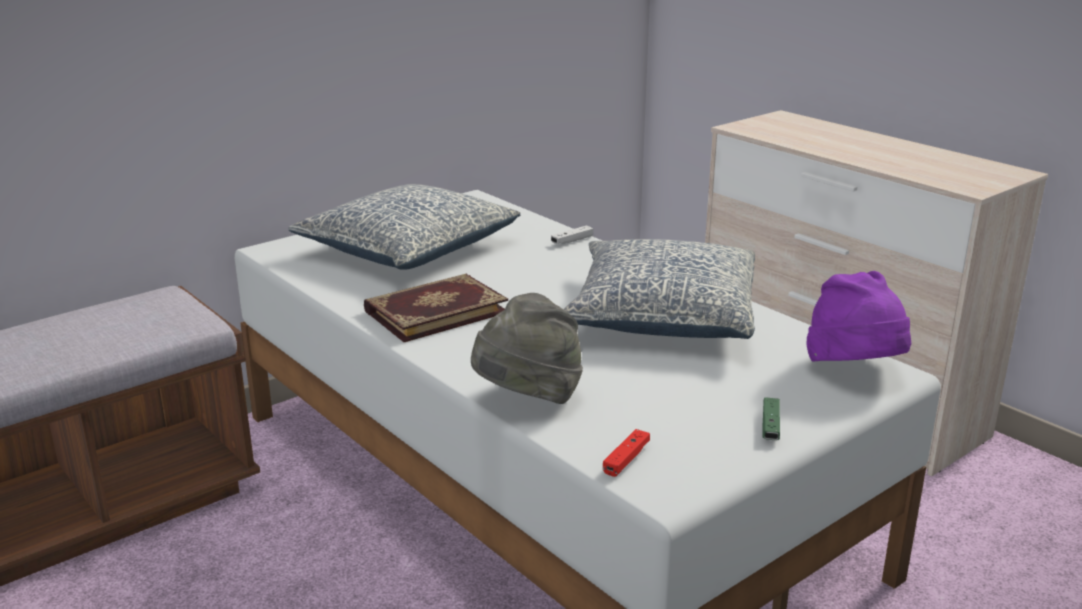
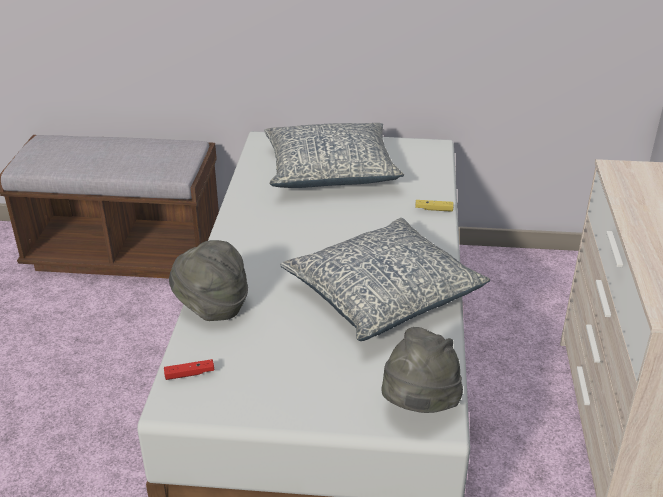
camera: 45 degrees right, 10 degrees up
book [364,274,508,342] -> none
white game controller [551,225,593,244] -> yellow game controller [415,200,454,212]
green game controller [762,397,780,440] -> none
purple hat [807,271,911,362] -> grey hat [381,327,463,413]

